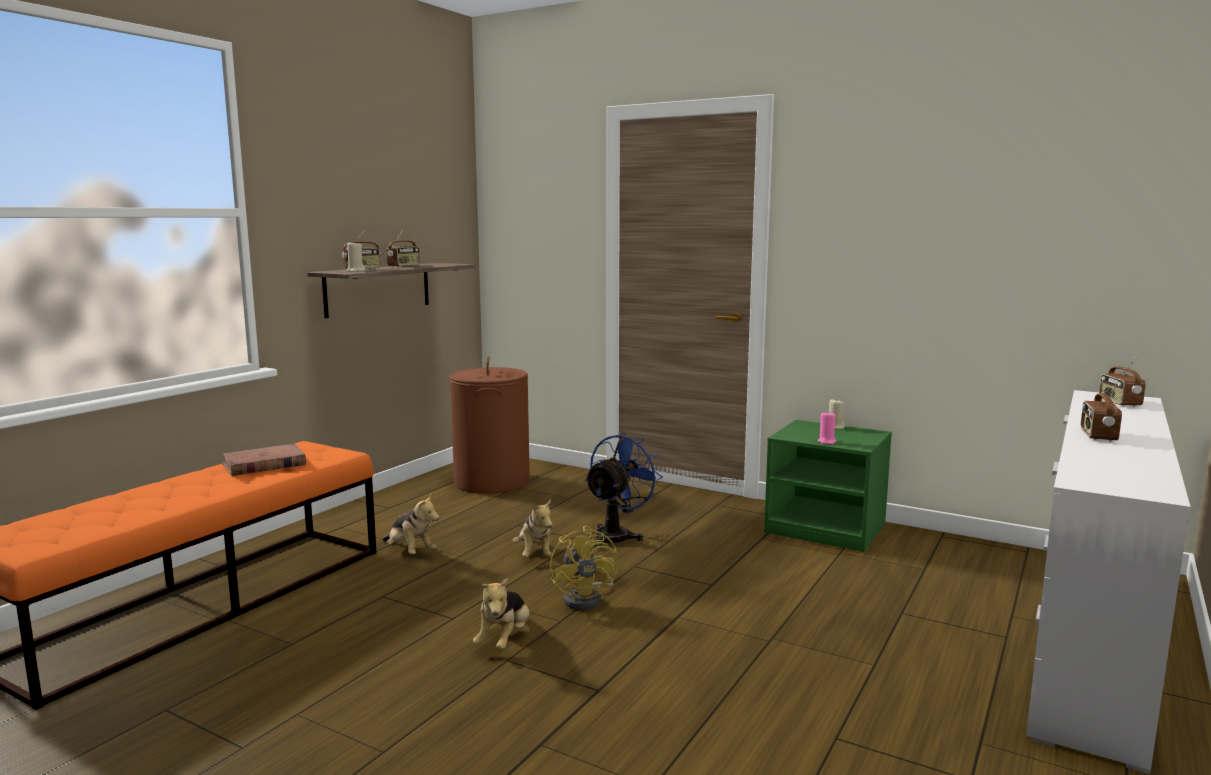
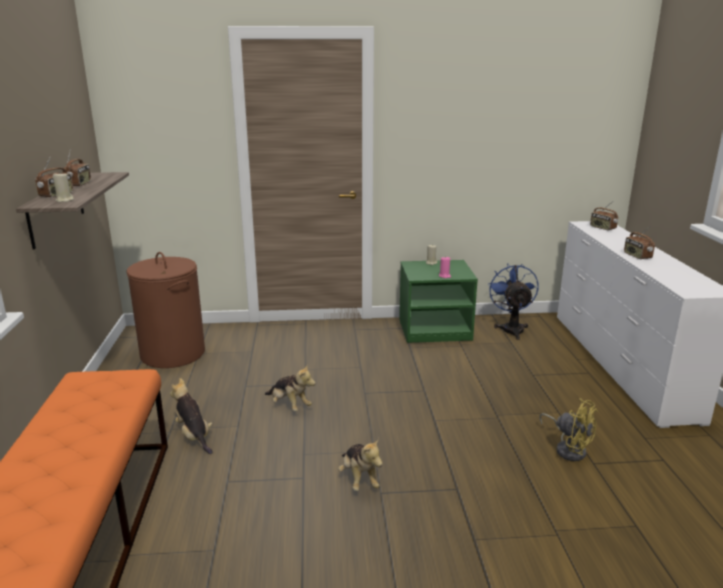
camera: 35 degrees left, 10 degrees up
brown book [222,444,306,476] -> none
plush toy [383,494,439,554] -> plush toy turned 135 degrees counterclockwise [170,378,213,454]
yellow fan [550,526,619,610] -> yellow fan moved to [539,398,598,461]
blue fan [584,433,663,548] -> blue fan moved to [488,263,539,340]

